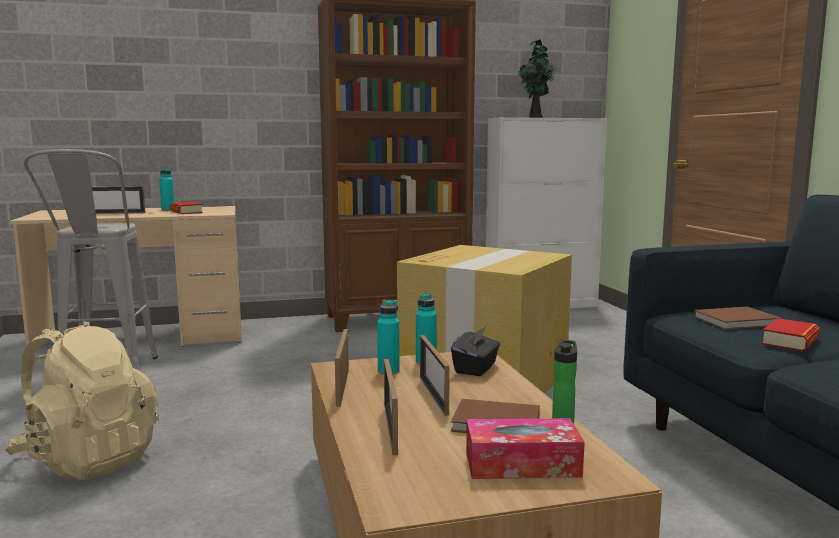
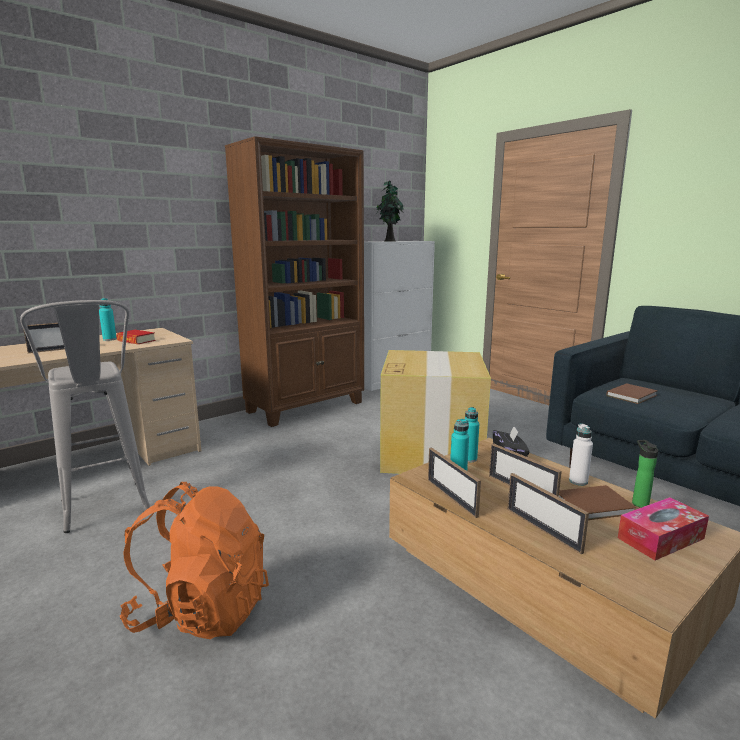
camera: 25 degrees left, 5 degrees up
beige backpack [5,321,159,480] -> orange backpack [120,482,269,639]
book [762,318,820,352] -> none
none -> white bottle [569,423,593,486]

